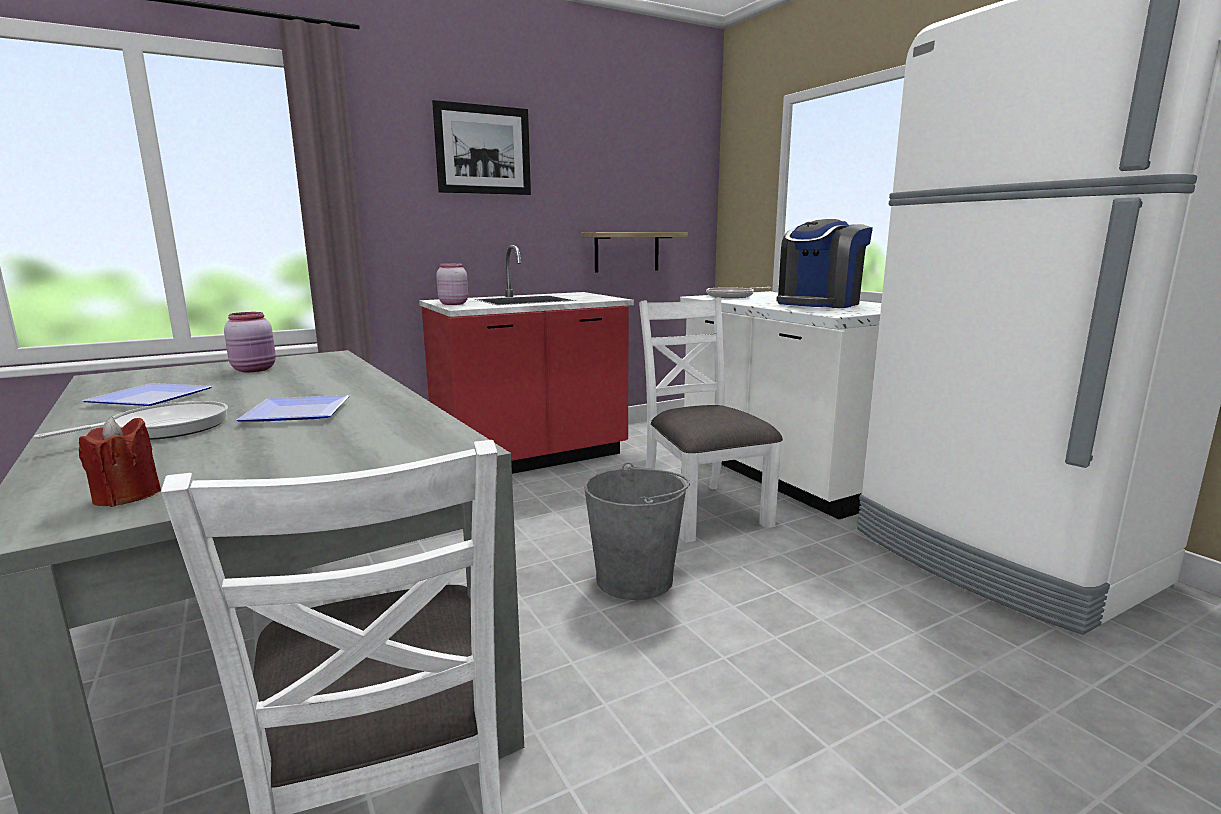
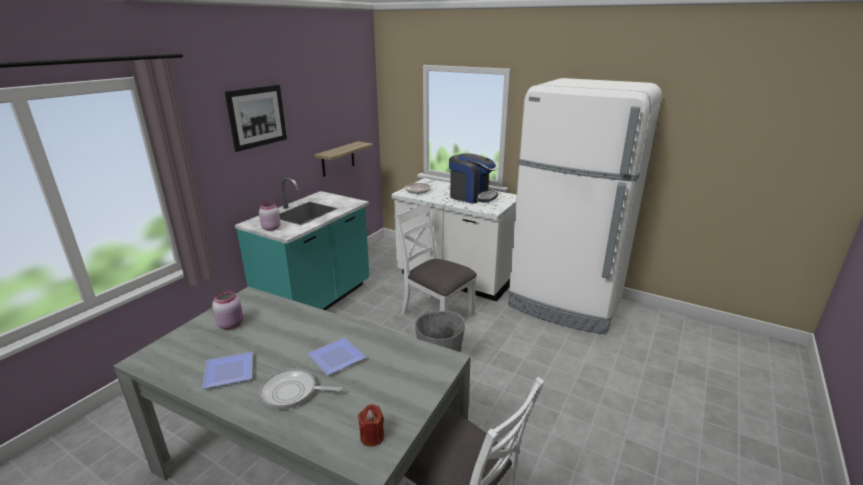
camera: 30 degrees left, 10 degrees up
frying pan [34,401,228,440] -> frying pan turned 90 degrees counterclockwise [260,369,342,409]
red counter [419,245,634,474] -> turquoise counter [235,178,370,310]
coffee machine [776,219,873,308] -> coffee machine turned 75 degrees counterclockwise [449,153,498,204]

